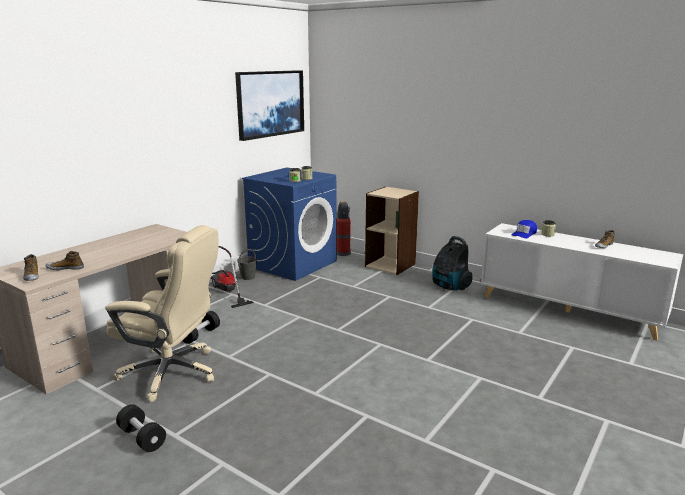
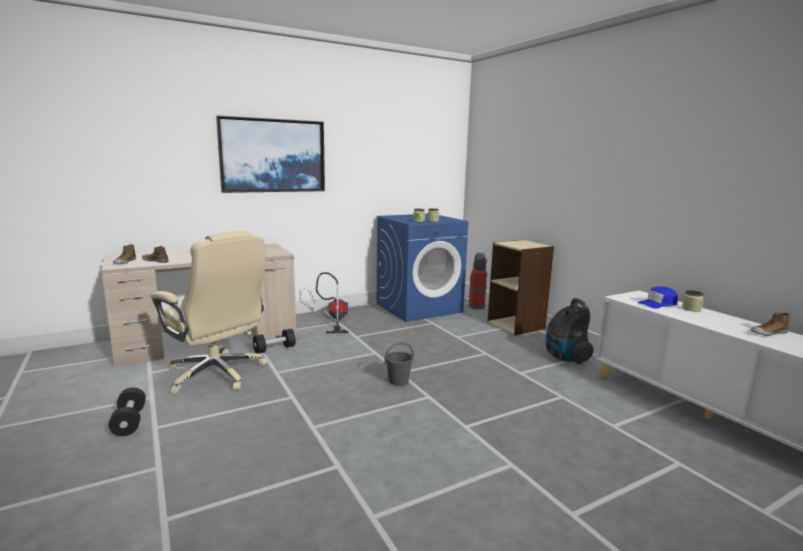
camera: 25 degrees right, 5 degrees down
picture [235,70,304,141] -> picture moved to [216,115,325,193]
grey bucket [237,249,257,280] -> grey bucket moved to [384,342,414,386]

